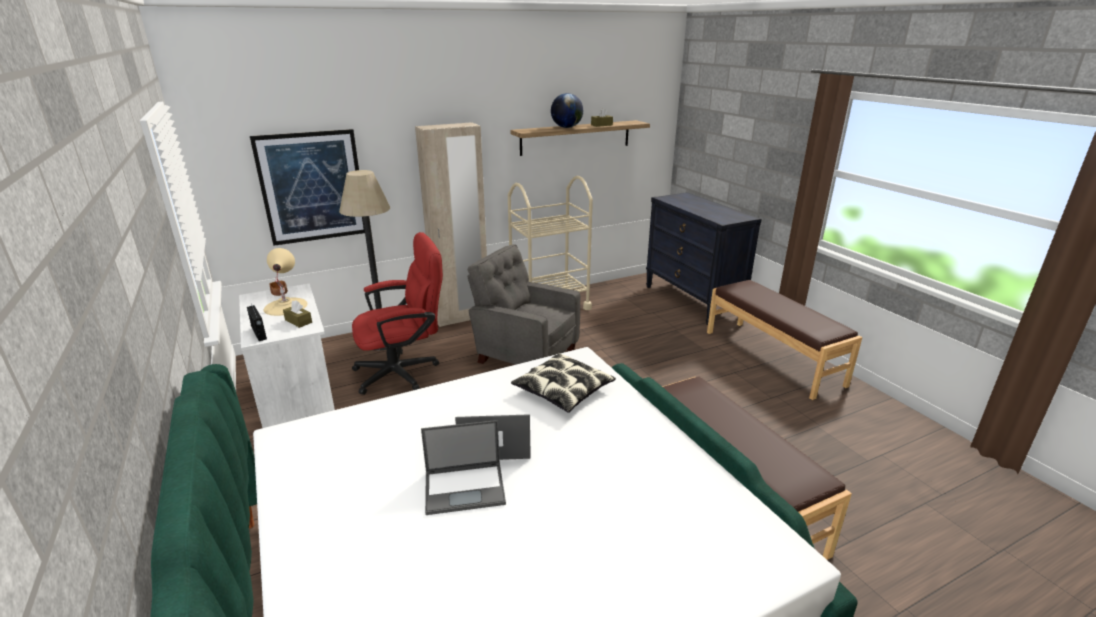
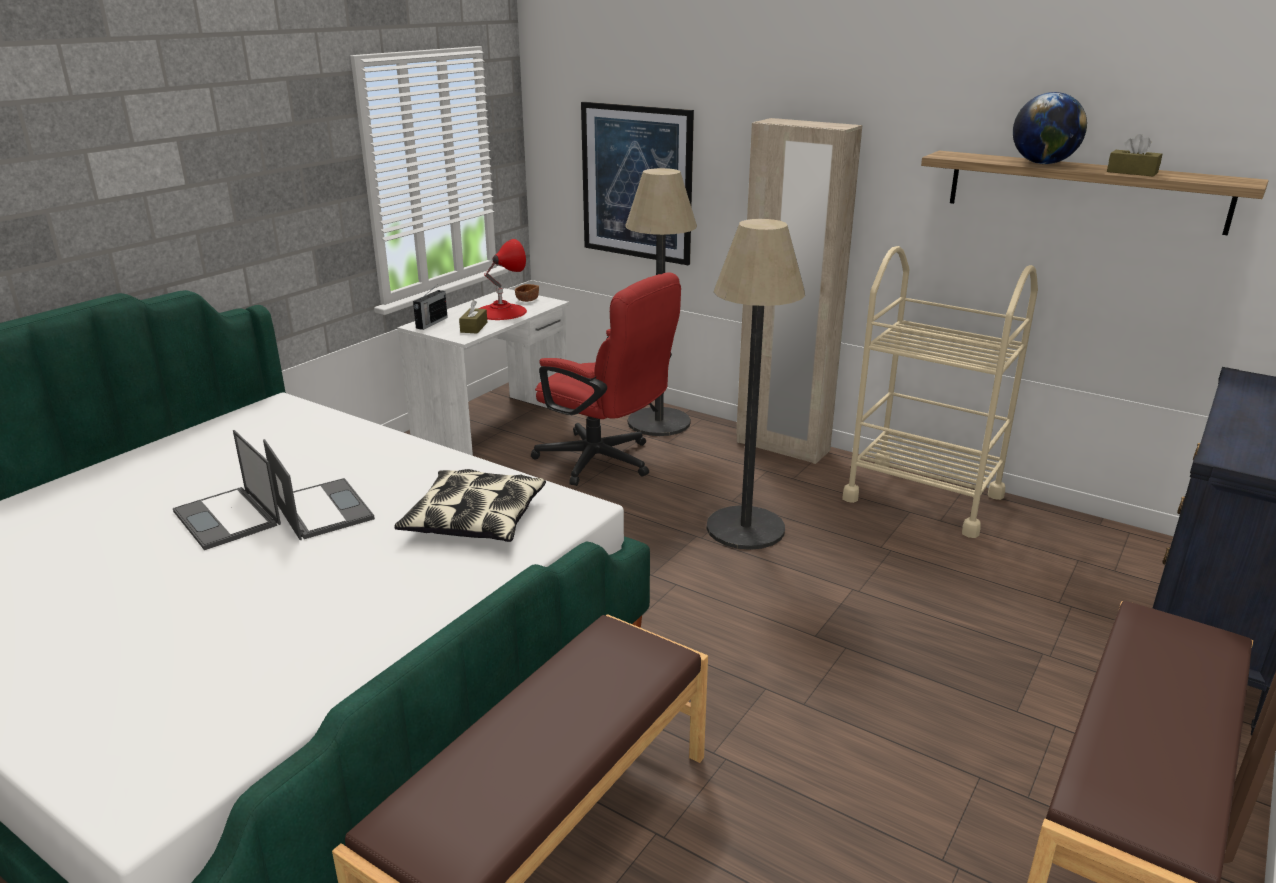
camera: 60 degrees right, 0 degrees up
beige table lamp [263,248,308,316] -> red table lamp [479,239,527,320]
grey armchair [467,244,580,365] -> floor lamp [707,219,805,550]

